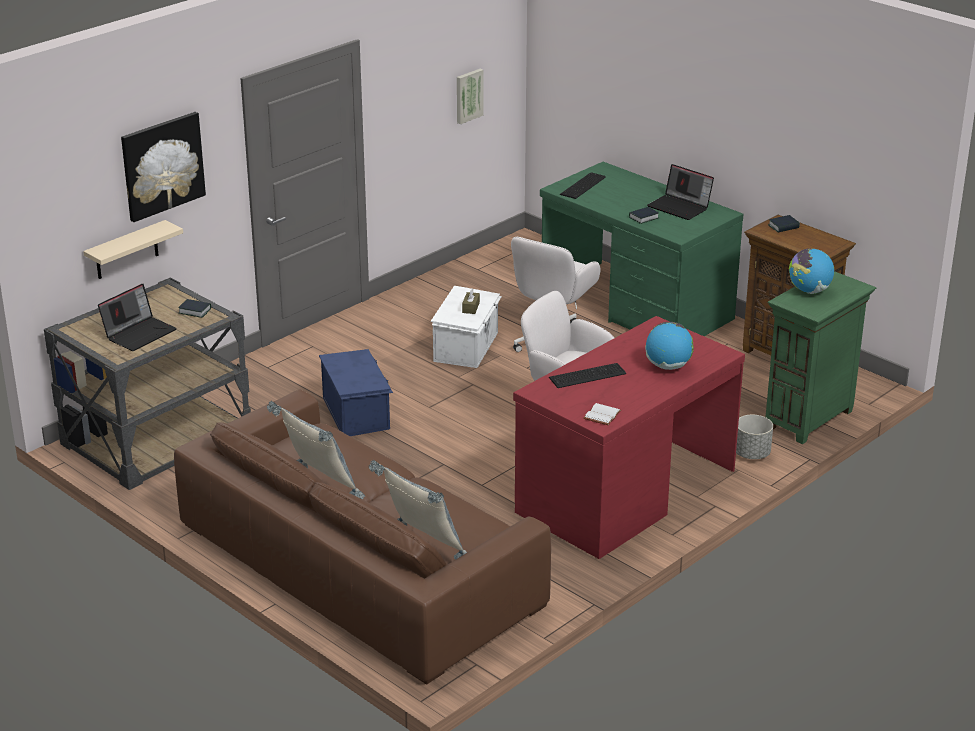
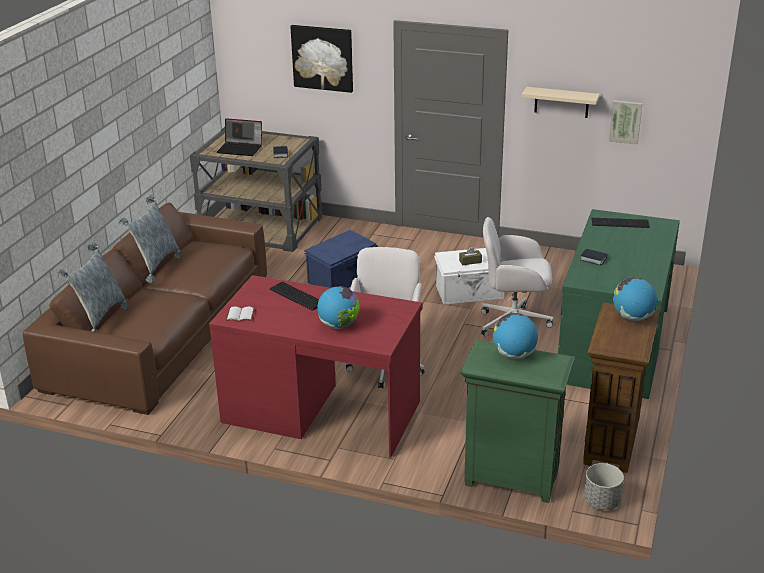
camera: 65 degrees right, 0 degrees up
beige shelf [83,220,183,279] -> beige shelf moved to [522,87,600,118]
laptop [647,164,714,220] -> none
grey planter [736,415,773,459] -> grey planter moved to [584,463,624,510]
book [768,215,800,232] -> globe [613,277,657,321]

